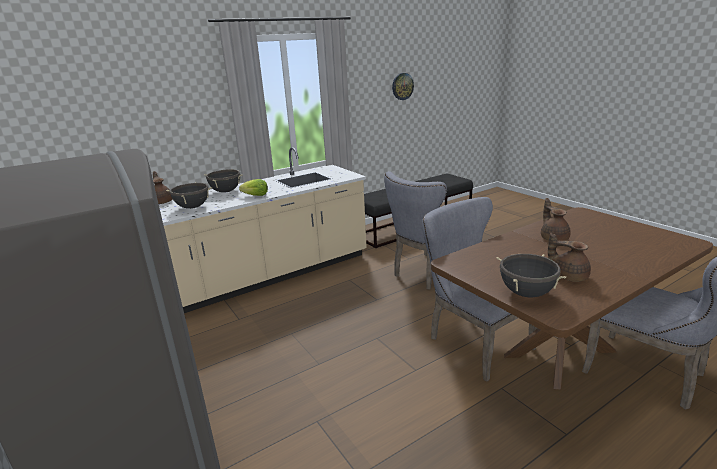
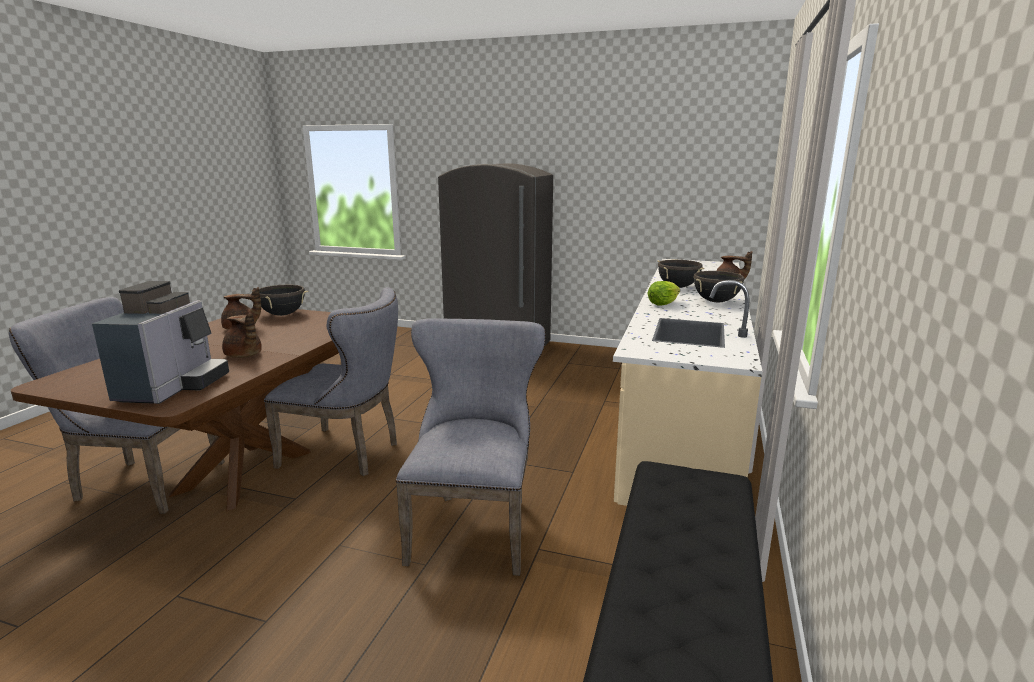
camera: 140 degrees right, 5 degrees down
wall clock [392,73,414,100] -> none
none -> coffee machine [92,281,229,404]

